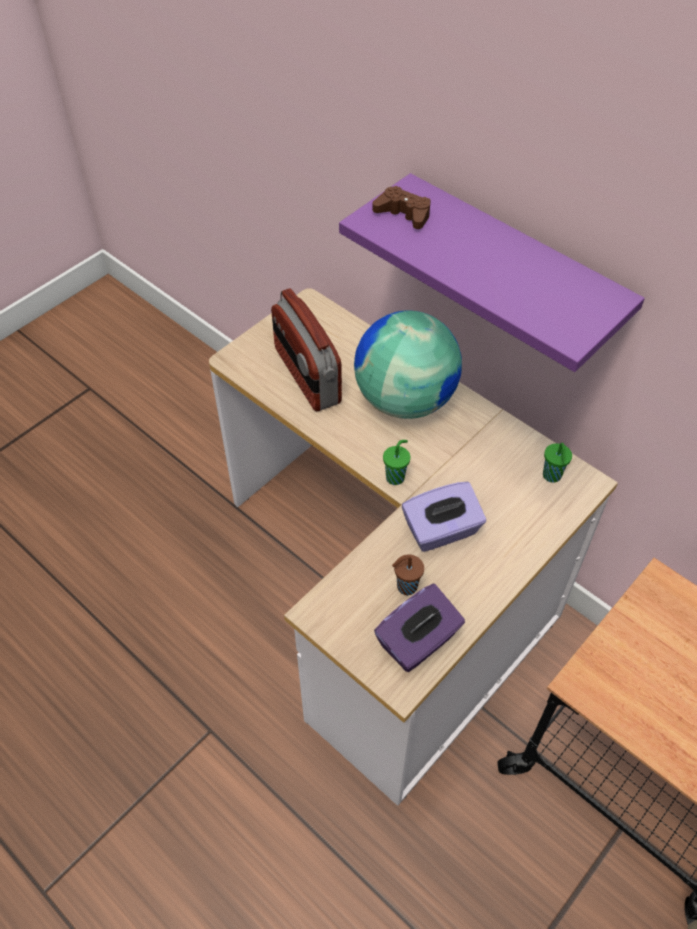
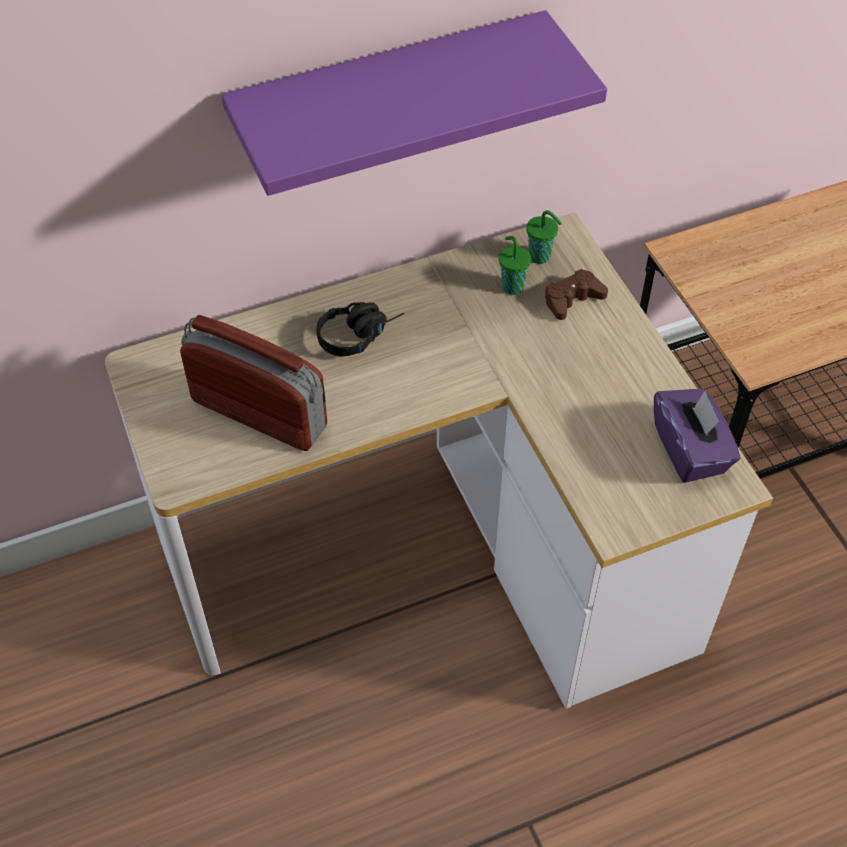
camera: 65 degrees left, 0 degrees up
radio [271,288,342,411] -> radio turned 150 degrees counterclockwise [180,315,327,451]
globe [354,311,462,419] -> black headphones [317,302,404,356]
brown game controller [372,186,431,229] -> brown game controller moved to [545,269,608,320]
green cup [383,440,410,485] -> green cup moved to [499,236,531,295]
brown cup [392,555,424,595] -> none
purple tissue box [402,482,486,552] -> none

